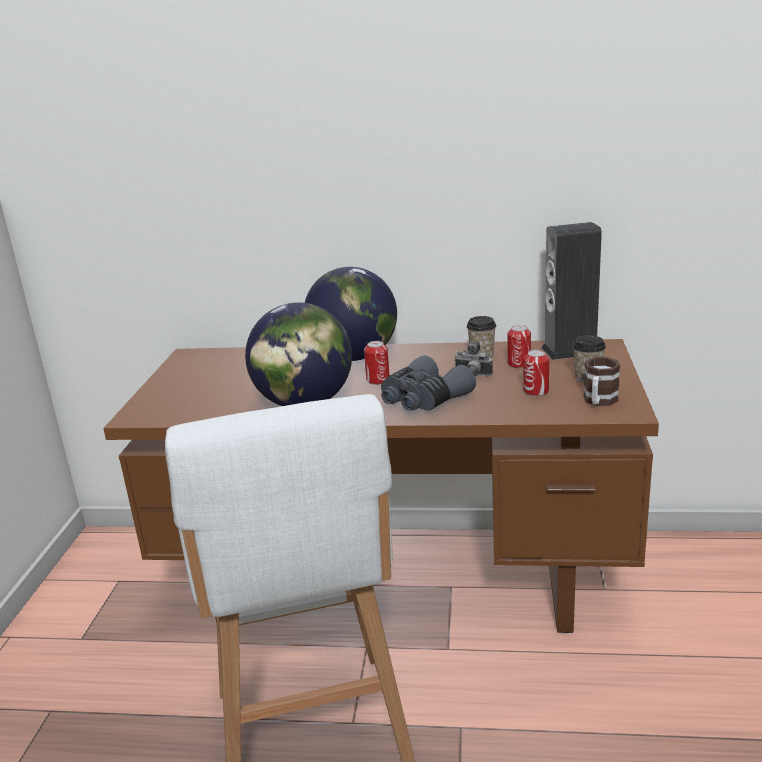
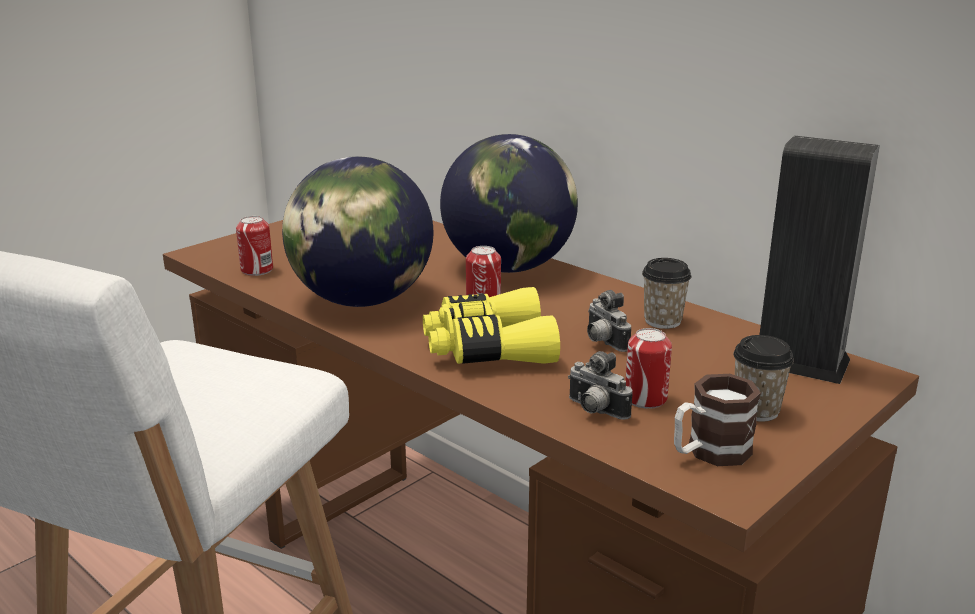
camera: 35 degrees right, 0 degrees up
grey binoculars [381,355,476,411] -> yellow binoculars [423,287,560,364]
can [507,325,531,368] -> can moved to [236,216,273,276]
none -> camera [568,351,633,420]

